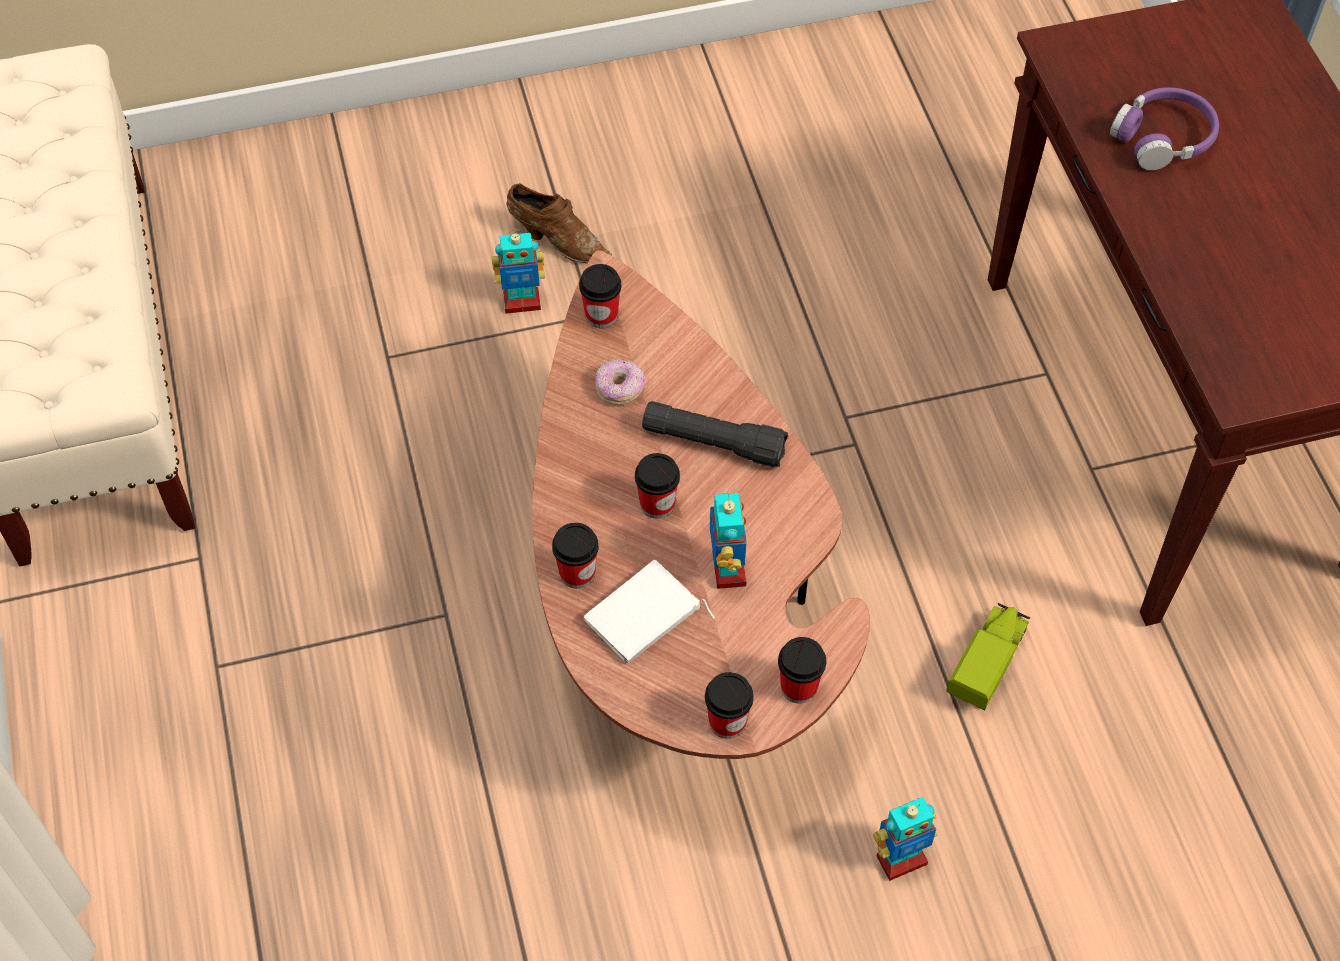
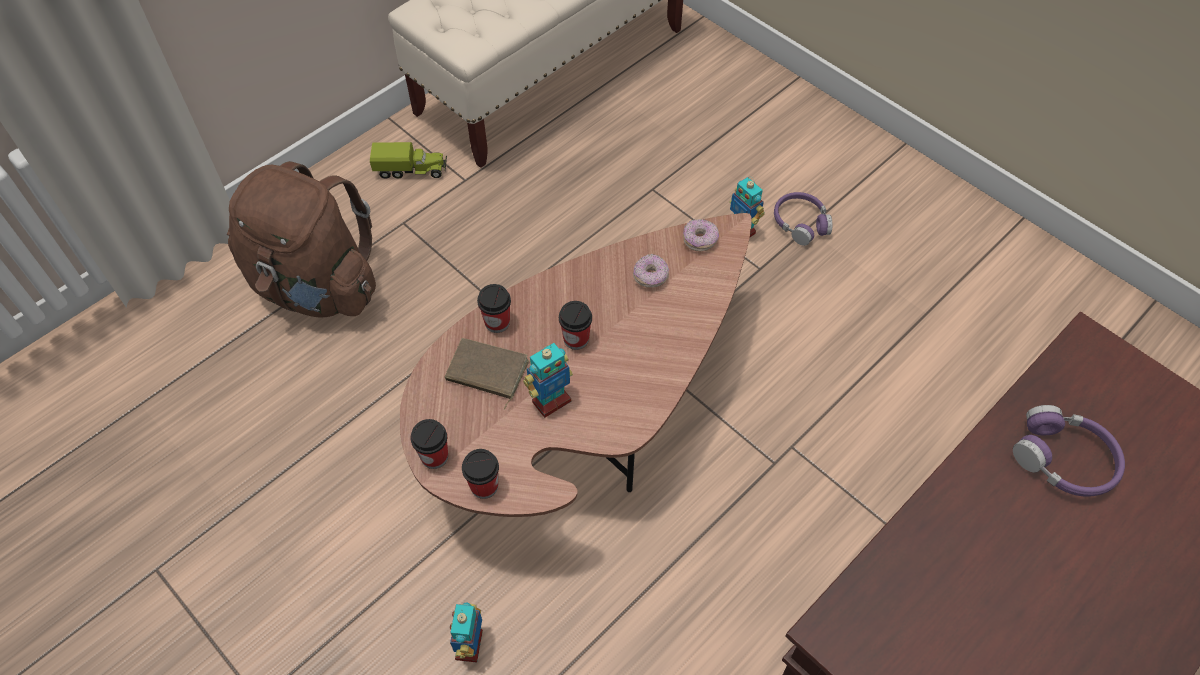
camera: 60 degrees right, 0 degrees up
brown shoe [506,183,612,263] -> purple headphones [774,192,832,246]
cup [579,264,621,328] -> donut [683,219,719,251]
white book [584,560,715,664] -> brown book [445,338,529,410]
black flashlight [642,401,788,467] -> none
toy robot [873,797,937,881] -> toy robot turned 60 degrees clockwise [450,602,483,663]
toy truck [946,603,1030,710] -> toy truck moved to [370,142,447,179]
none -> brown backpack [227,161,376,318]

